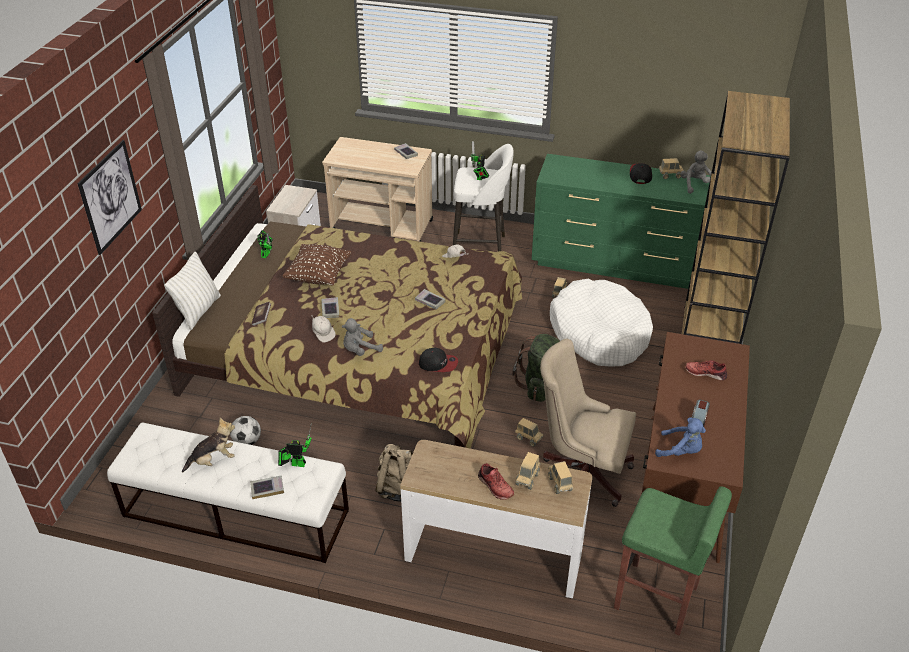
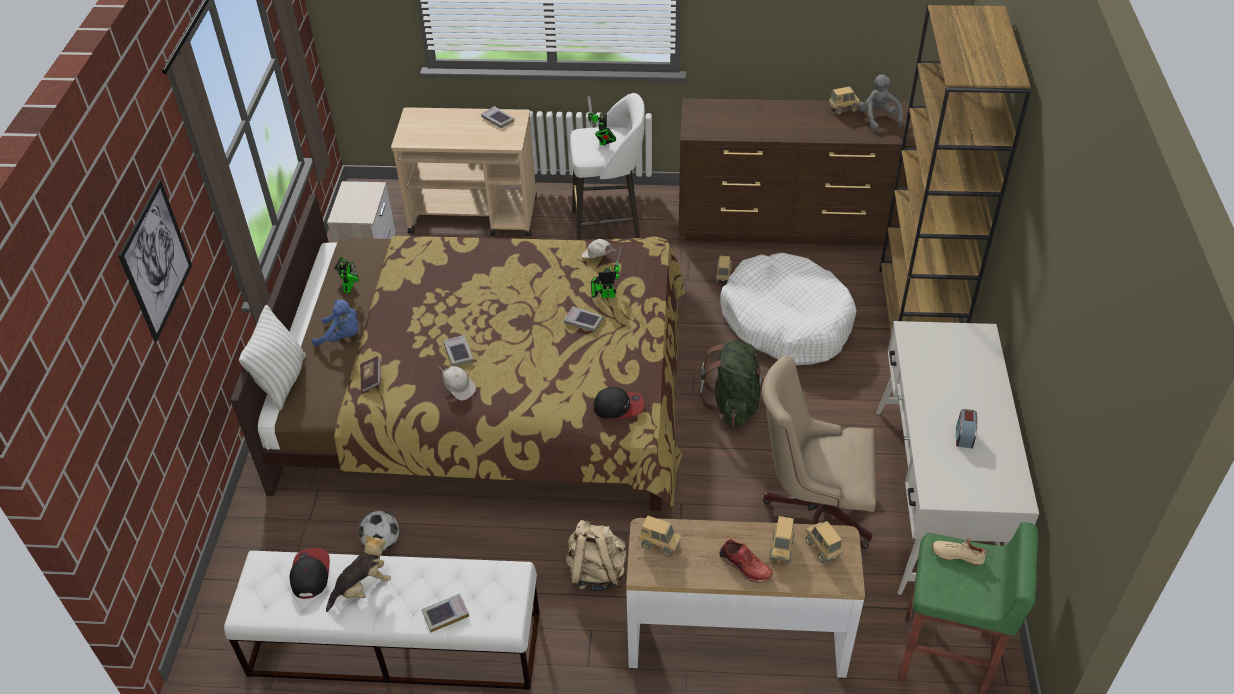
camera: 10 degrees left, 5 degrees up
toy robot [278,423,312,467] -> toy robot moved to [591,246,622,298]
brown pillow [282,244,352,286] -> none
grey plush toy [342,318,383,356] -> none
toy truck [515,418,543,447] -> toy truck moved to [638,515,682,557]
green dresser [532,154,711,289] -> brown dresser [679,98,916,246]
cap [630,163,652,184] -> cap moved to [290,548,330,599]
brown desk [641,332,750,563] -> white desk [876,321,1039,595]
blue plush toy [655,417,706,457] -> blue plush toy moved to [312,300,359,346]
red shoe [685,360,727,380] -> none
none -> beige shoe [932,538,988,565]

